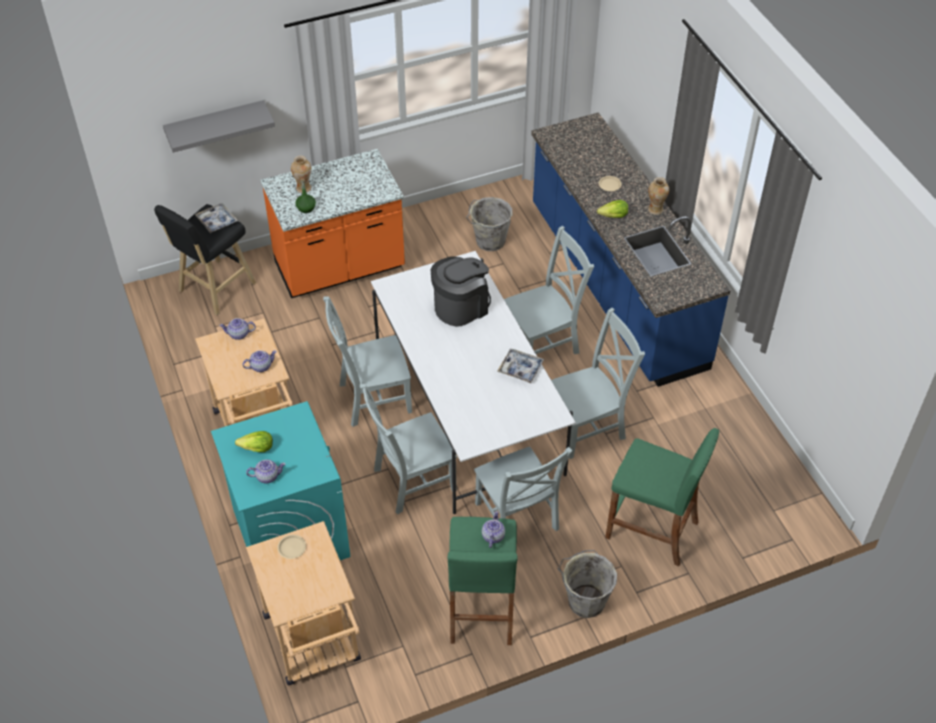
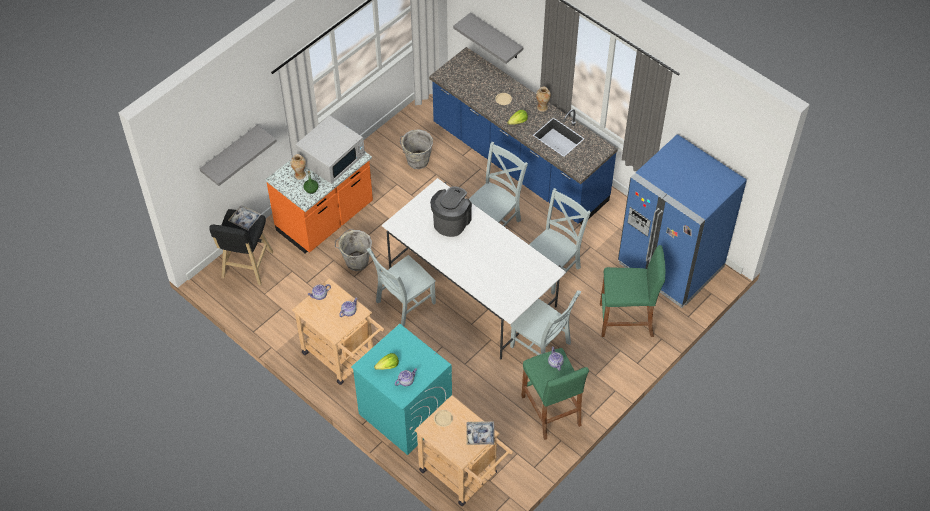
camera: 25 degrees left, 5 degrees up
grey chair [360,384,457,514] -> none
tray [497,349,544,383] -> tray moved to [466,421,495,445]
grey bucket [557,550,617,618] -> grey bucket moved to [335,229,372,271]
none -> white microwave [296,115,365,184]
none -> grey shelf [453,12,523,64]
none -> blue fridge [618,134,747,308]

